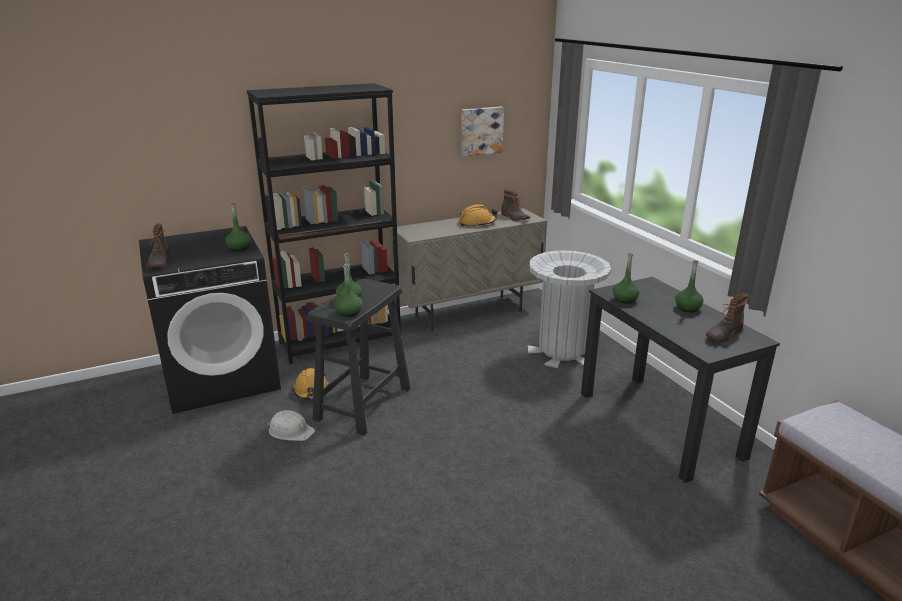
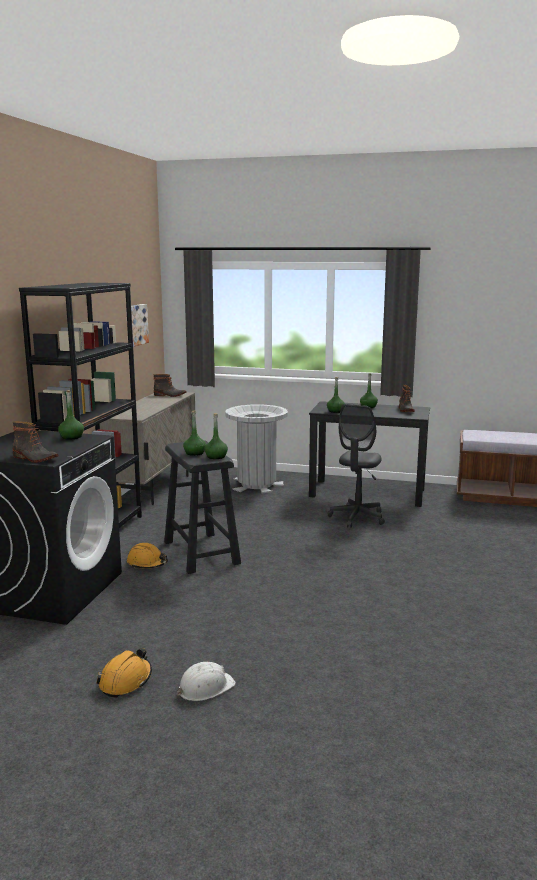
camera: 50 degrees left, 10 degrees down
white hard hat [267,410,315,441] -> white hard hat moved to [177,662,236,701]
orange hard hat [459,204,498,227] -> orange hard hat moved to [96,648,152,698]
none -> grey office chair [328,404,385,528]

